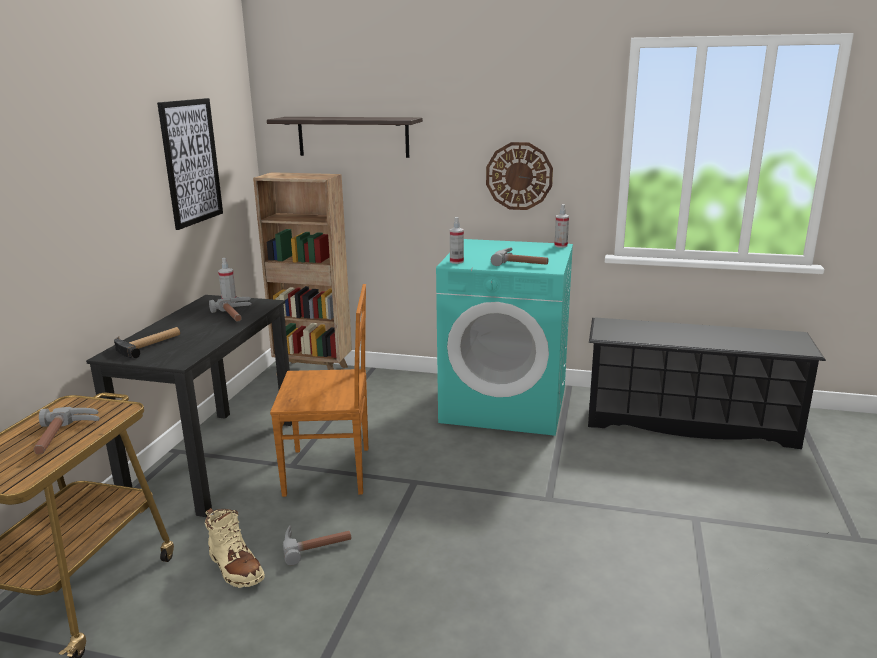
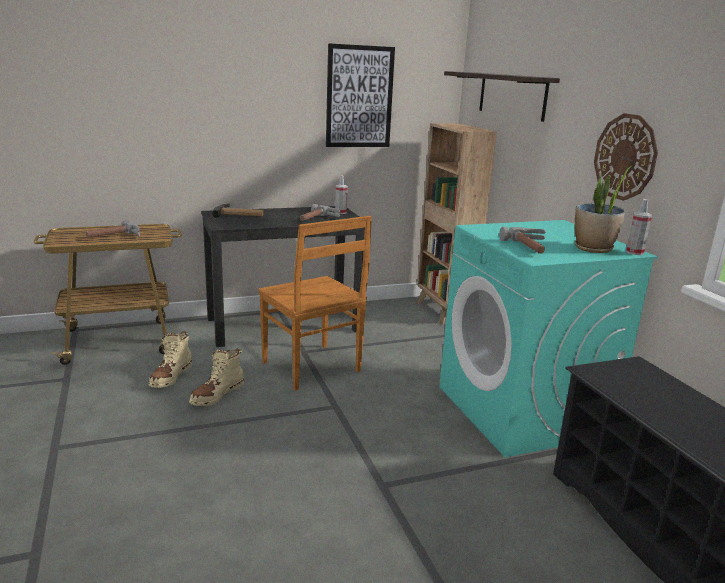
camera: 55 degrees right, 0 degrees up
hammer [283,525,351,566] -> beige boot [189,349,244,406]
spray bottle [450,217,464,264] -> none
none -> potted plant [575,165,633,253]

